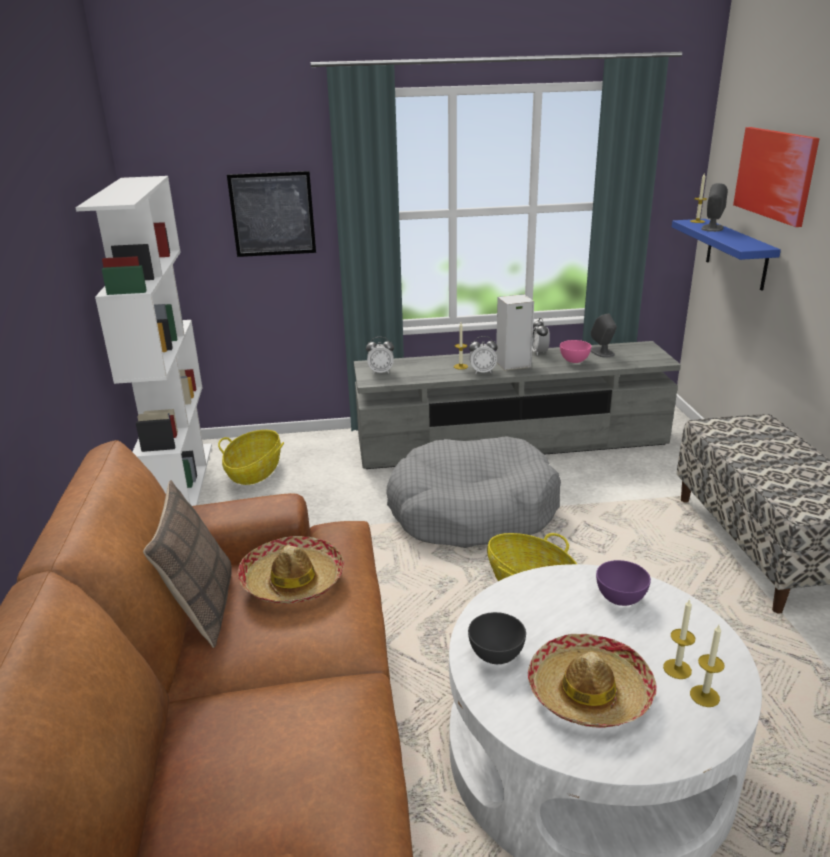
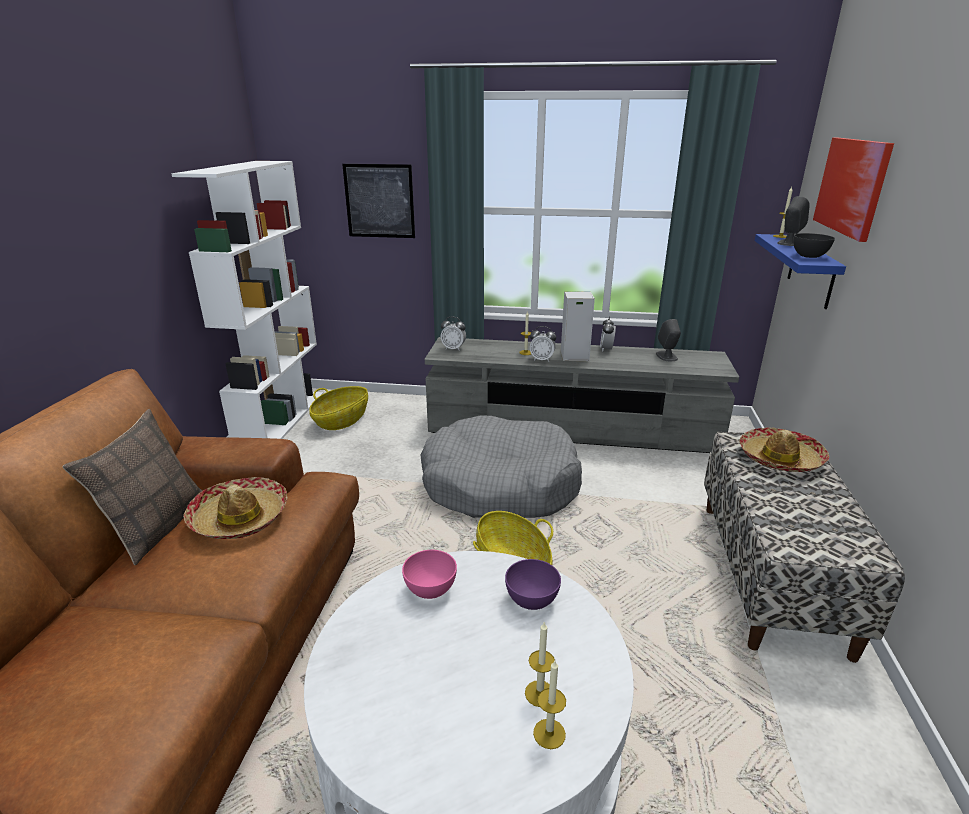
camera: 15 degrees right, 0 degrees up
grey bowl [468,612,526,664] -> grey bowl moved to [793,233,835,258]
hat [528,634,656,728] -> hat moved to [740,427,829,472]
pink bowl [560,340,592,363] -> pink bowl moved to [402,550,457,599]

